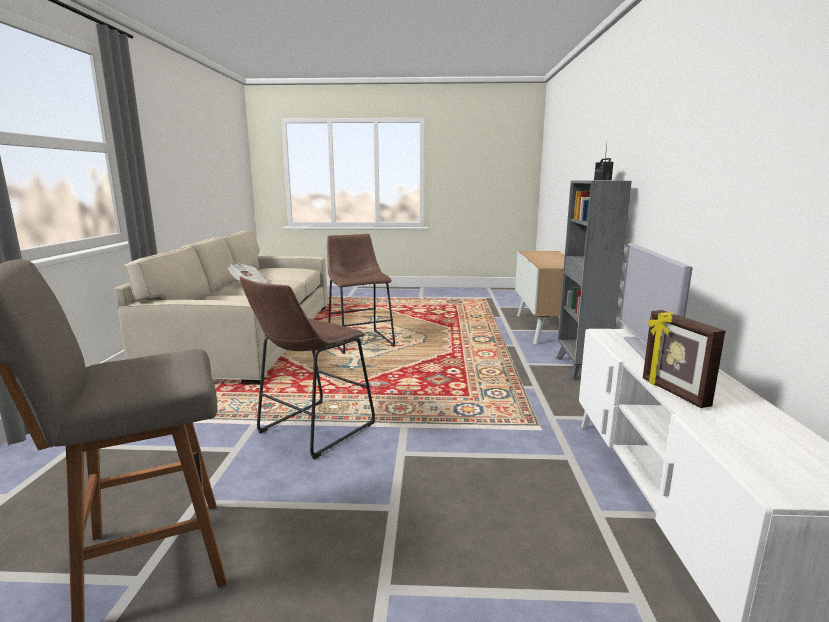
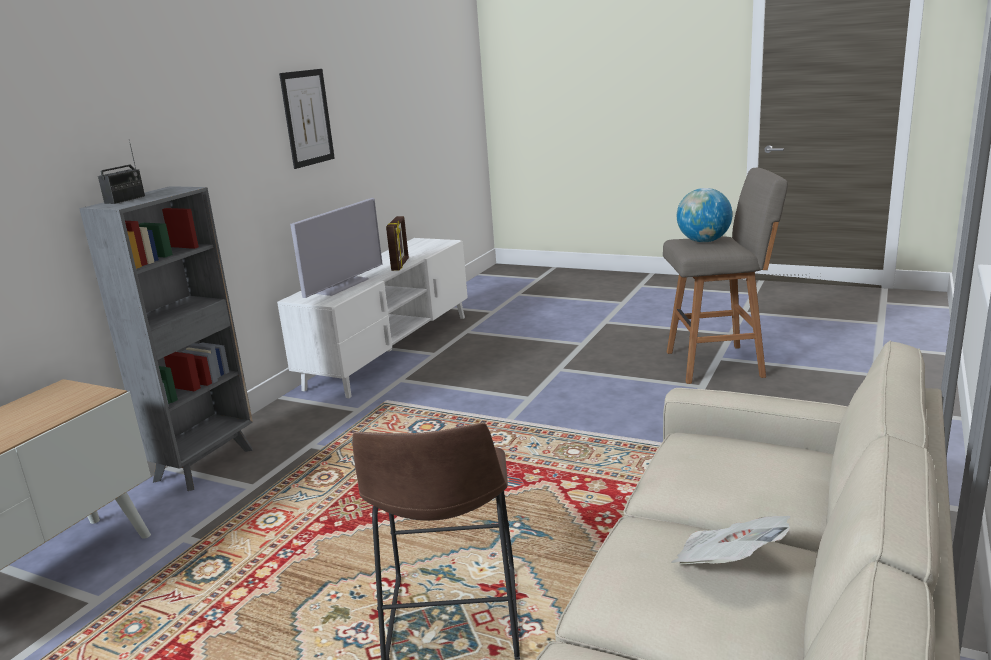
camera: 155 degrees left, 5 degrees up
brown stool [240,276,375,459] -> none
none -> picture [279,69,335,169]
none -> globe [677,188,733,243]

